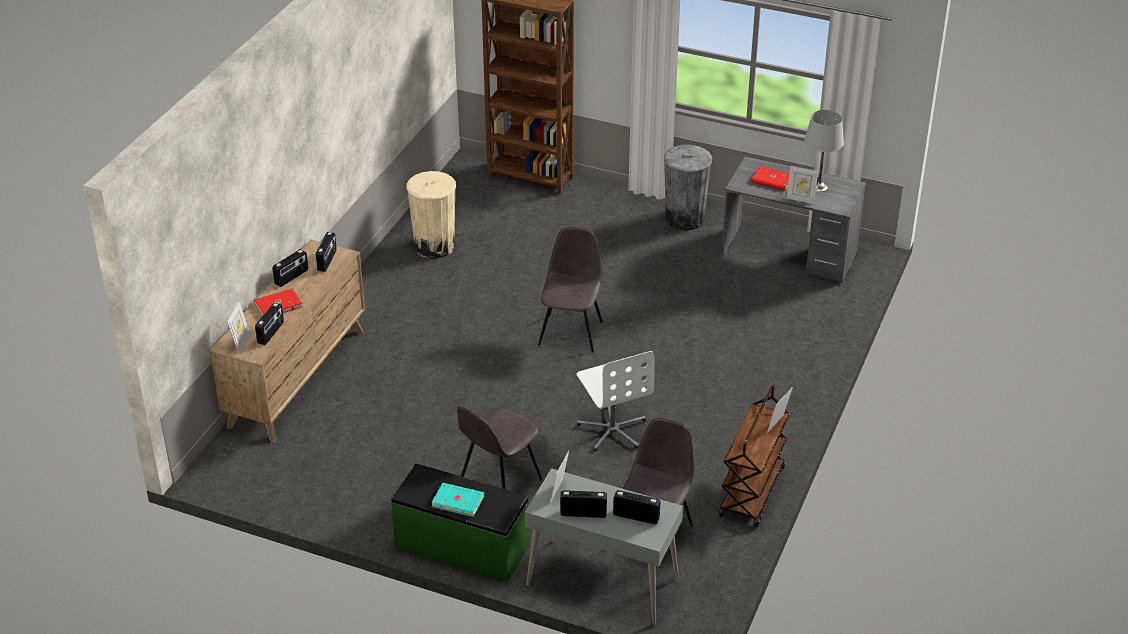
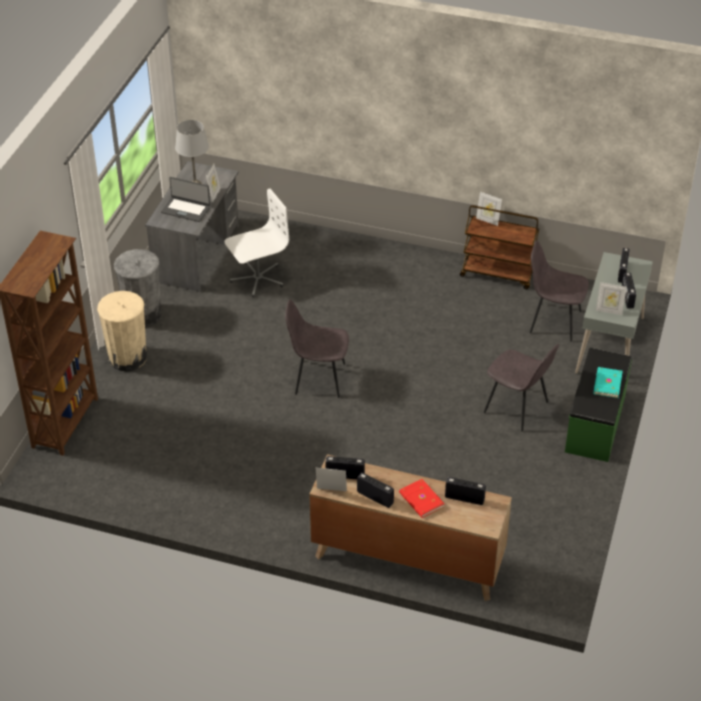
camera: 95 degrees left, 5 degrees up
picture frame [227,302,250,353] -> picture frame moved to [316,468,347,491]
beige trash can [406,171,456,259] -> beige trash can moved to [97,291,147,371]
white office chair [576,351,654,451] -> white office chair moved to [224,189,289,297]
red book [751,166,790,191] -> laptop [161,177,210,222]

